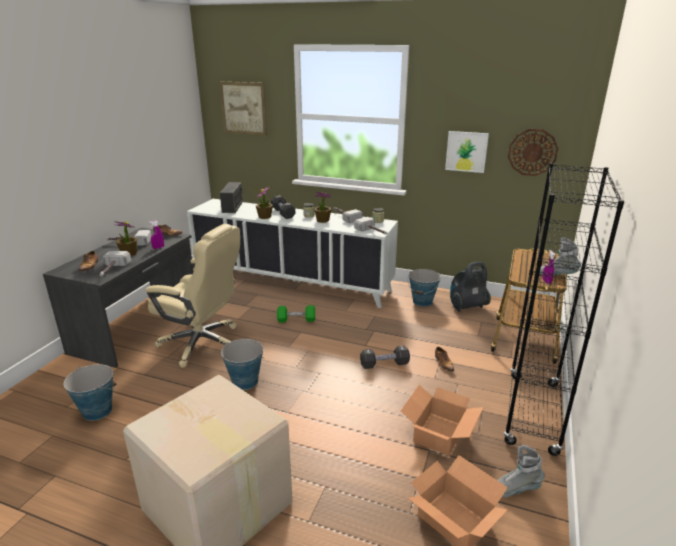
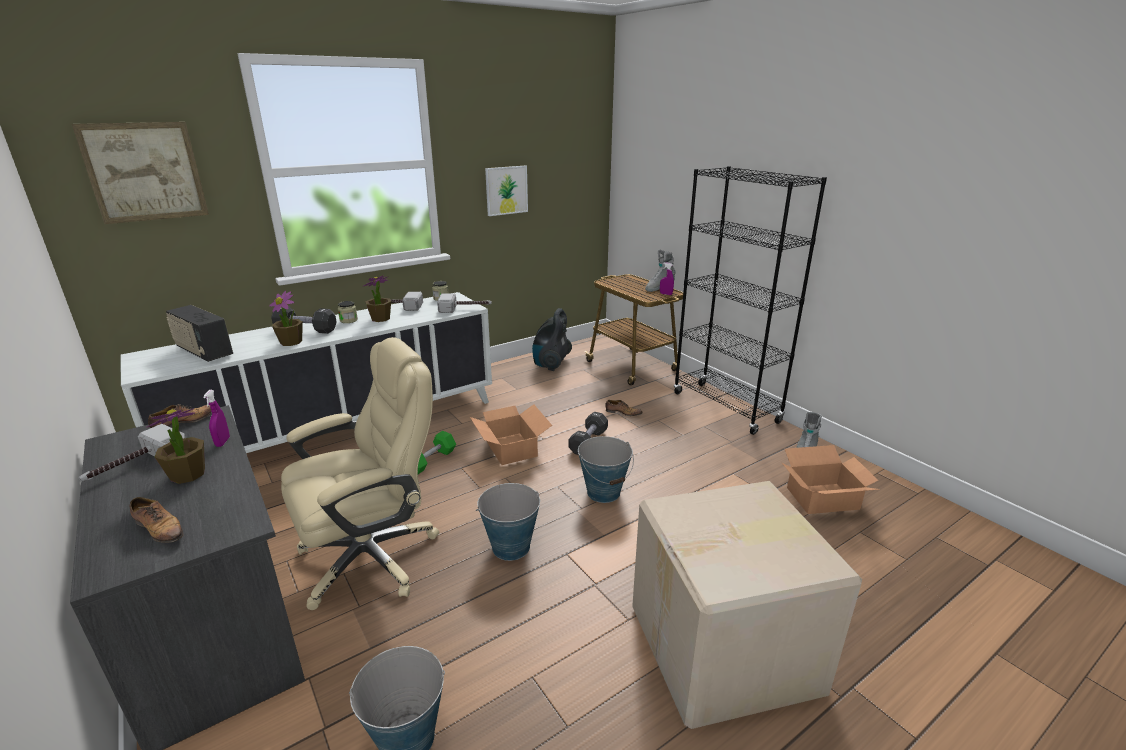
camera: 55 degrees left, 0 degrees up
hammer [100,251,131,276] -> none
cardboard box [401,385,484,456] -> cardboard box moved to [470,404,552,465]
bucket [408,269,441,307] -> bucket moved to [578,436,634,503]
wall clock [508,129,558,176] -> none

